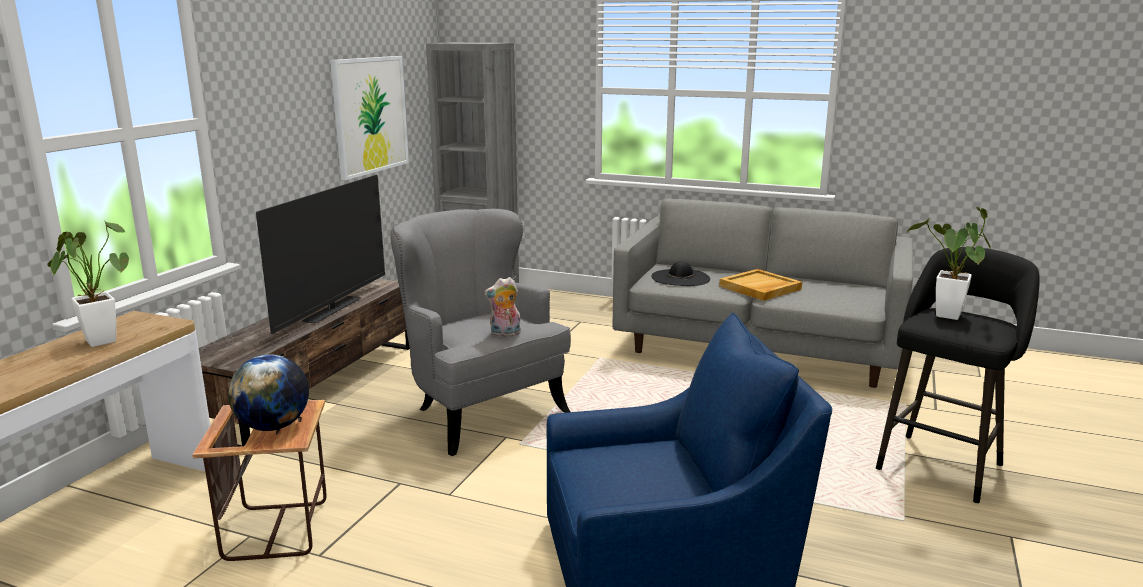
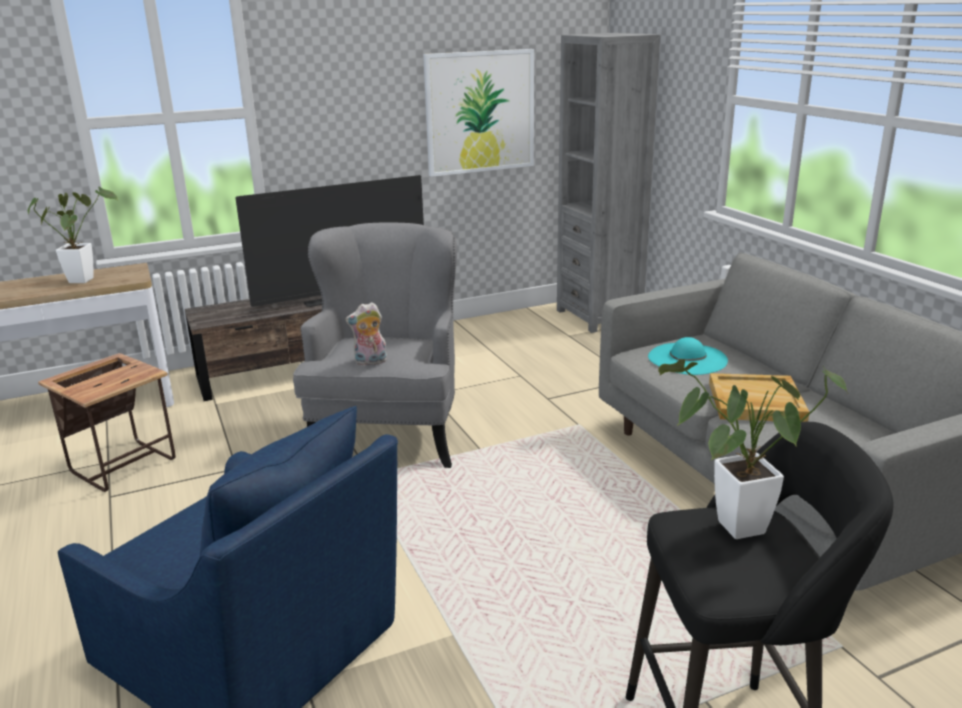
camera: 45 degrees right, 5 degrees up
globe [228,354,309,431] -> none
plush toy [484,277,521,337] -> plush toy turned 45 degrees counterclockwise [345,302,387,366]
black hat [651,261,710,286] -> turquoise hat [648,337,728,375]

